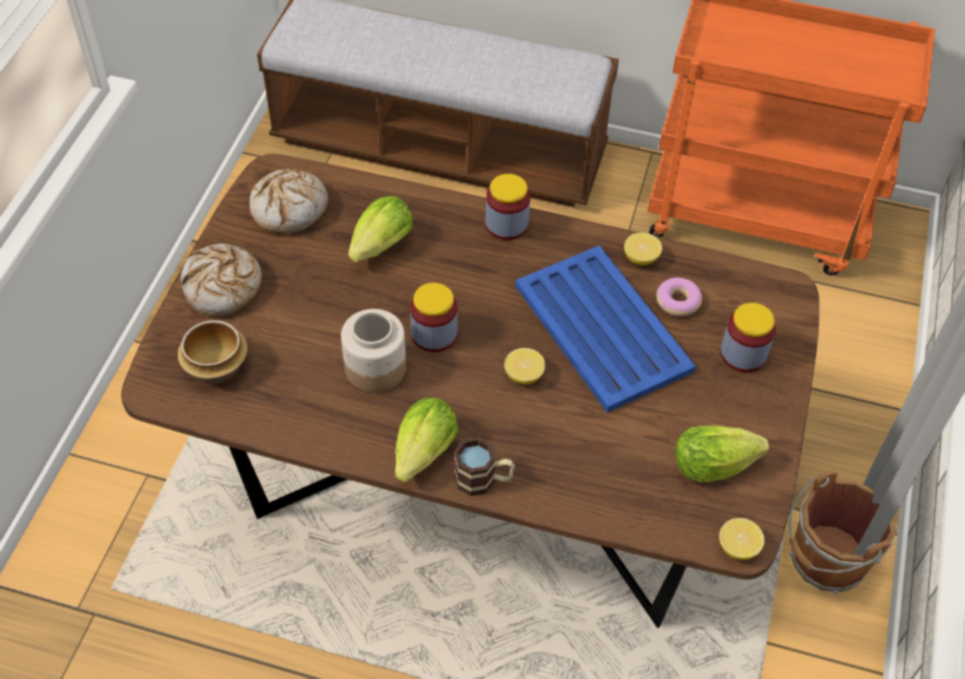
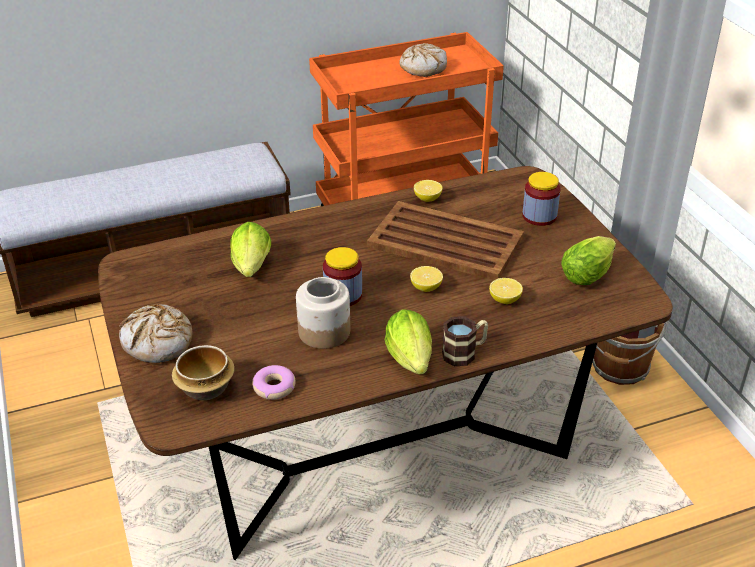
camera: 35 degrees left, 15 degrees down
bread [249,169,328,233] -> bread moved to [400,43,447,77]
jar [485,174,530,240] -> none
blue tray [515,245,696,413] -> brown tray [367,201,524,280]
donut [656,278,702,317] -> donut moved to [252,365,296,400]
lemon [719,518,764,560] -> lemon moved to [489,278,523,304]

